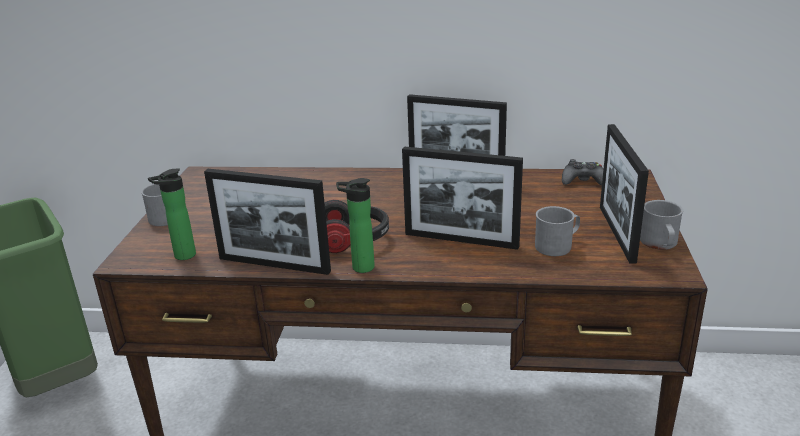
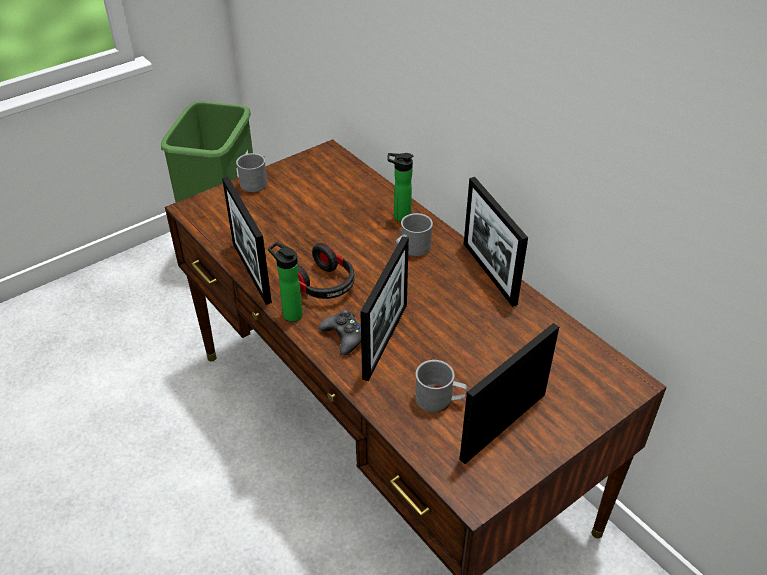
camera: 45 degrees right, 15 degrees up
bottle [148,168,196,260] -> bottle moved to [387,153,413,222]
picture frame [402,146,523,250] -> picture frame turned 135 degrees counterclockwise [360,236,409,381]
black game controller [562,159,603,186] -> black game controller moved to [319,309,361,356]
grey mug [640,200,683,250] -> grey mug moved to [396,213,433,256]

